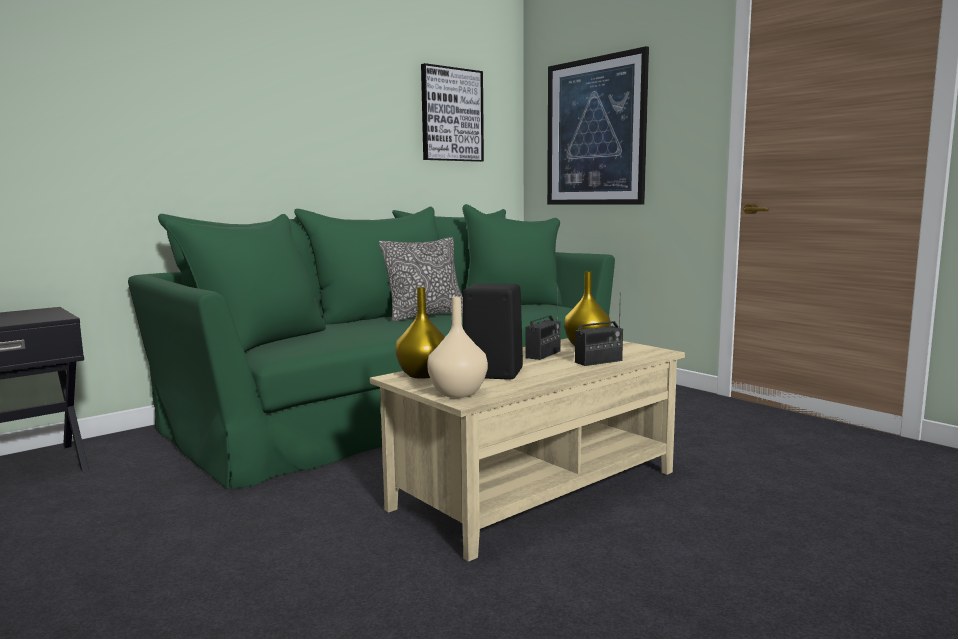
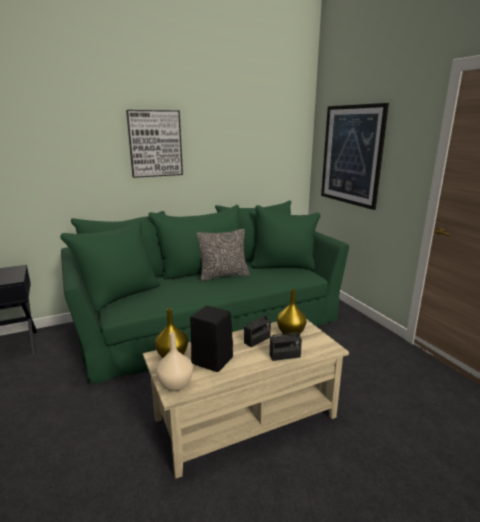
camera: 15 degrees right, 10 degrees up
picture [421,63,484,162] -> picture moved to [126,110,183,178]

